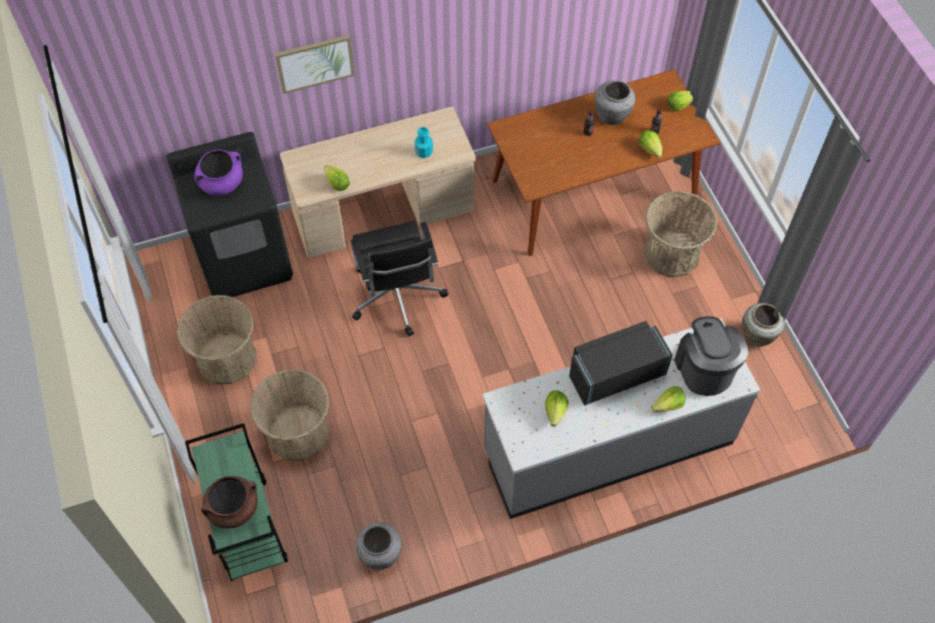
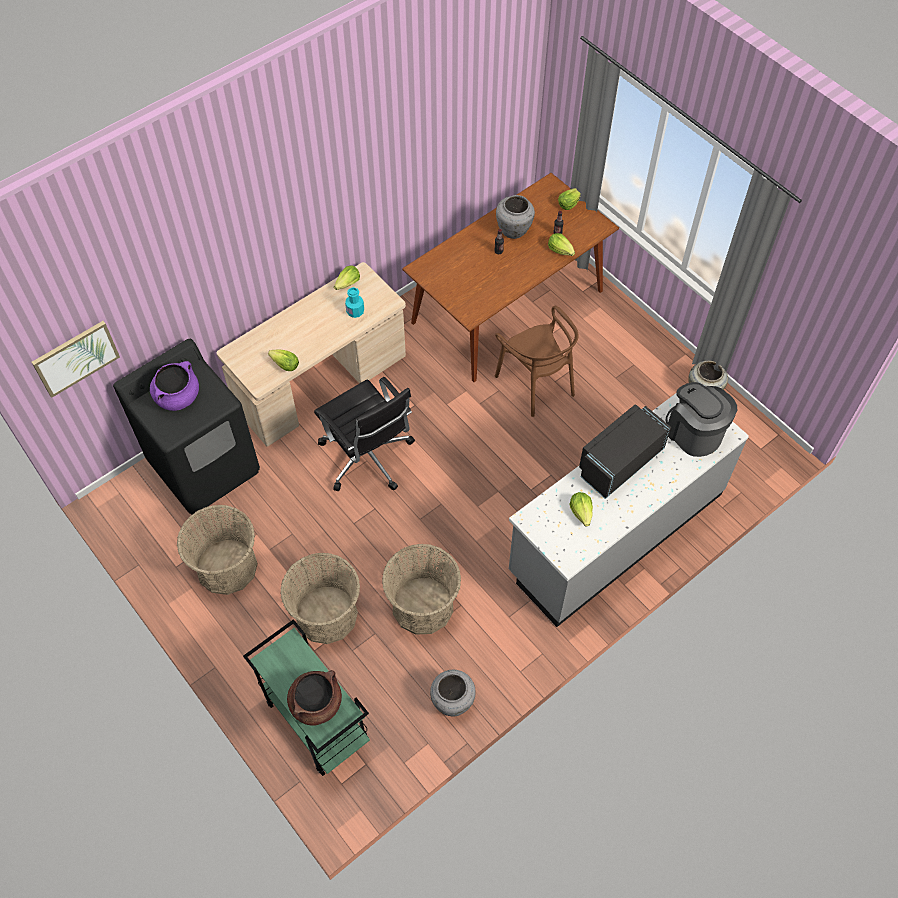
camera: 20 degrees left, 0 degrees up
picture [275,35,355,94] -> picture moved to [32,321,120,398]
basket [644,191,718,277] -> basket moved to [382,544,461,635]
lettuce [651,386,686,412] -> lettuce moved to [334,265,360,290]
none -> brown chair [495,306,579,417]

